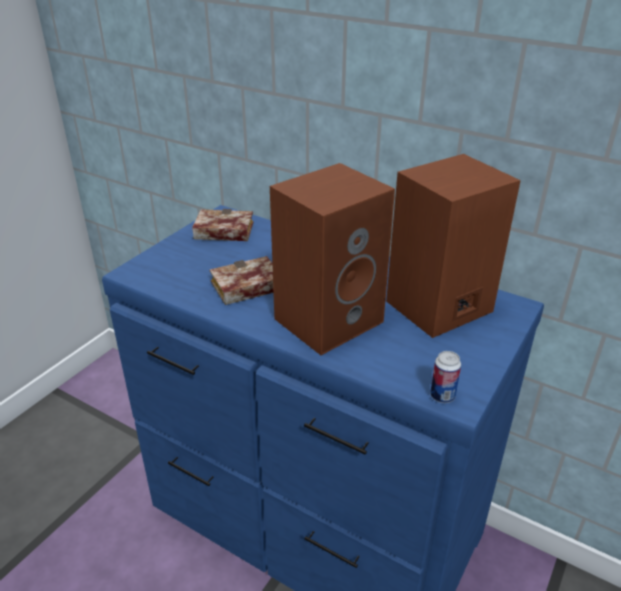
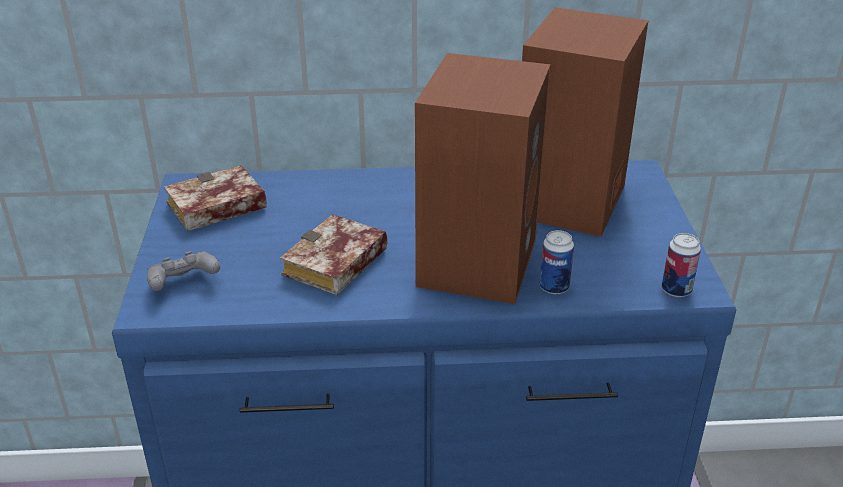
camera: 35 degrees left, 0 degrees up
none -> grey game controller [147,251,220,291]
none -> can [540,230,574,294]

